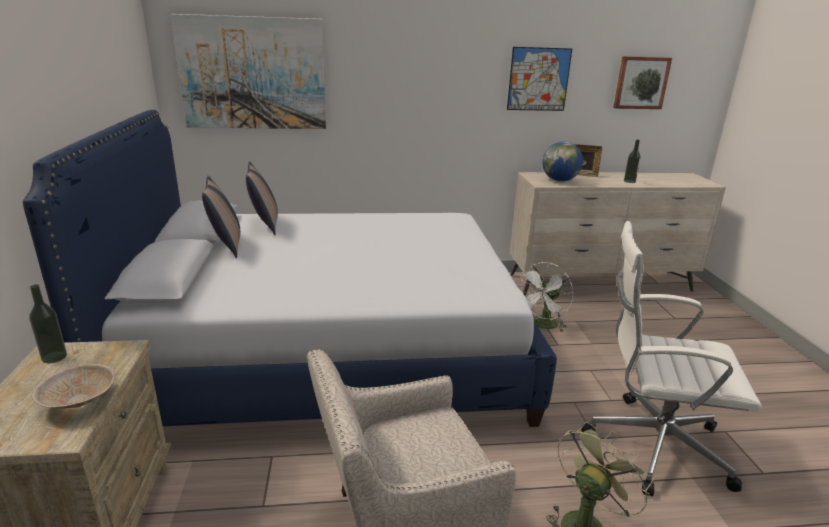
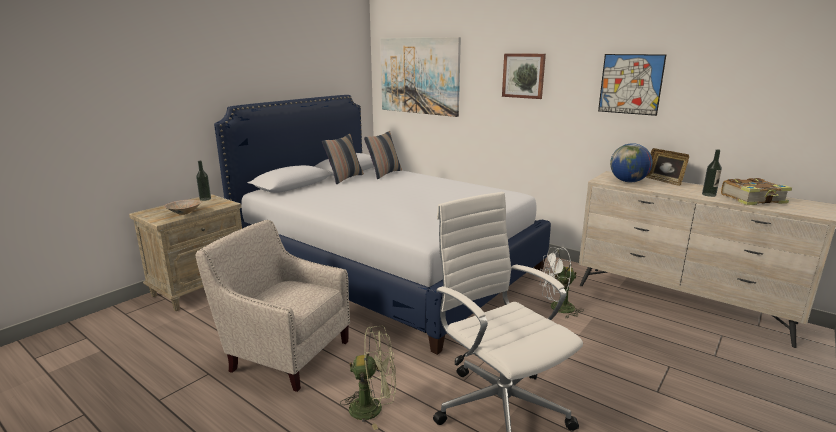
camera: 45 degrees right, 5 degrees down
picture [613,56,672,109] -> picture moved to [502,53,546,99]
none -> book [721,178,792,205]

